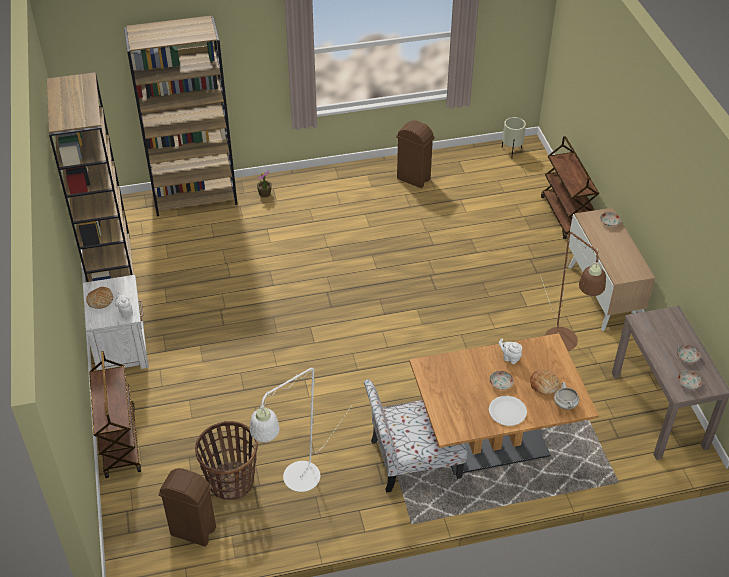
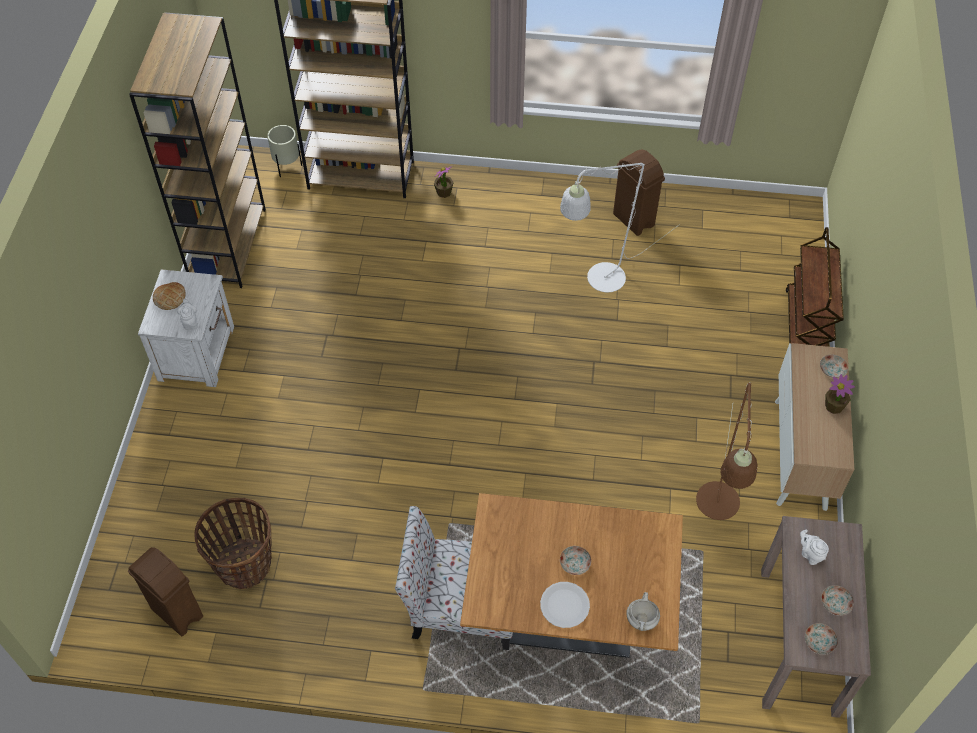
camera: 20 degrees right, 10 degrees up
brown cart [89,351,141,478] -> none
white floor lamp [250,368,352,492] -> white floor lamp moved to [560,163,680,293]
white teapot [499,339,522,364] -> white teapot moved to [800,529,829,565]
beige planter [502,117,526,159] -> beige planter moved to [267,125,302,177]
bread [530,370,560,395] -> none
none -> potted plant [825,374,855,414]

